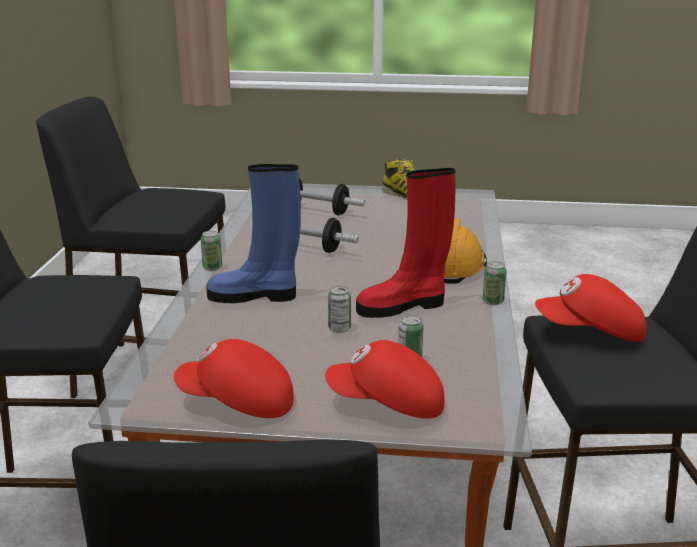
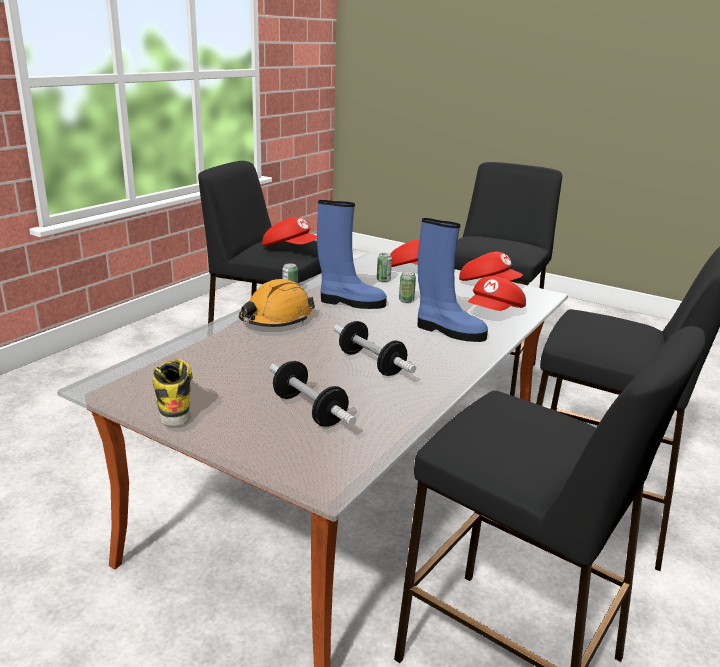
camera: 155 degrees left, 0 degrees up
can [201,231,222,271] -> none
red boot [356,168,456,318] -> blue boot [317,200,387,309]
none -> red cap [468,276,526,311]

